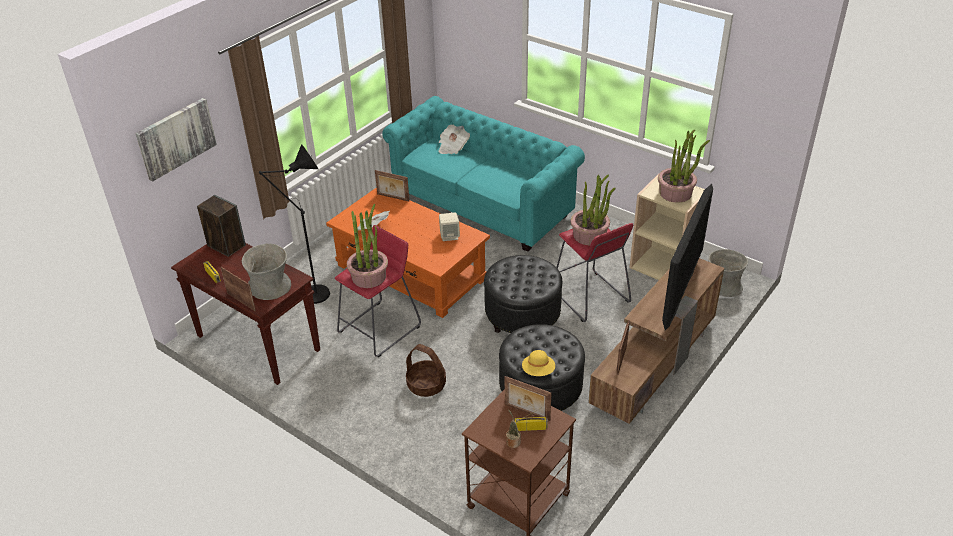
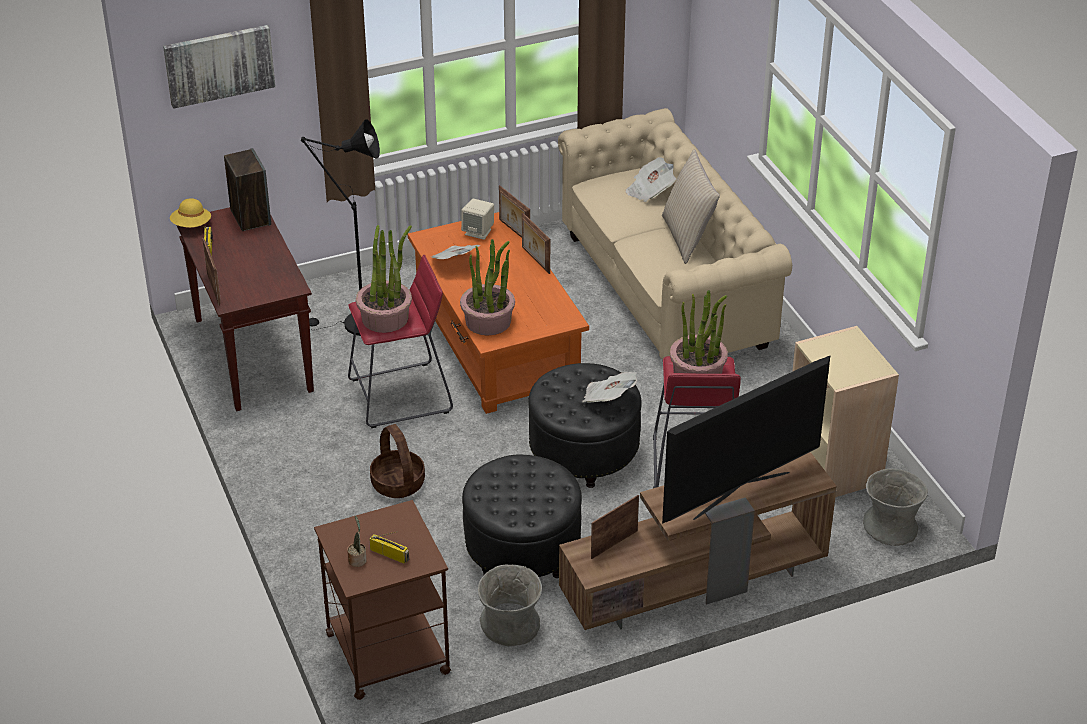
camera: 30 degrees right, 0 degrees up
grey vase [242,243,291,300] -> grey vase moved to [478,565,542,646]
turquoise sofa [382,96,585,252] -> beige sofa [558,108,792,359]
beige speaker [439,212,460,241] -> beige speaker moved to [461,198,494,240]
picture frame [505,376,551,421] -> picture frame moved to [522,213,550,274]
yellow hat [522,350,555,376] -> yellow hat moved to [170,198,211,228]
potted plant [658,129,710,203] -> potted plant moved to [460,239,515,336]
none -> newspaper [582,372,637,403]
none -> beige pillow [662,149,720,264]

